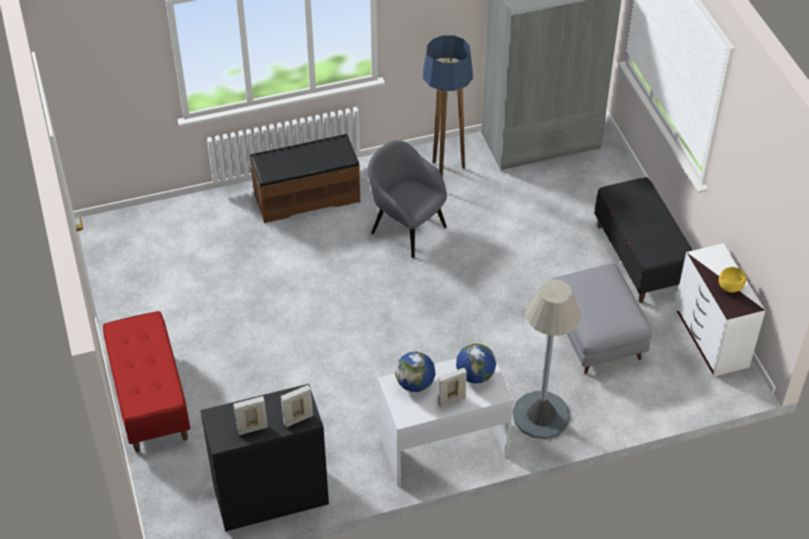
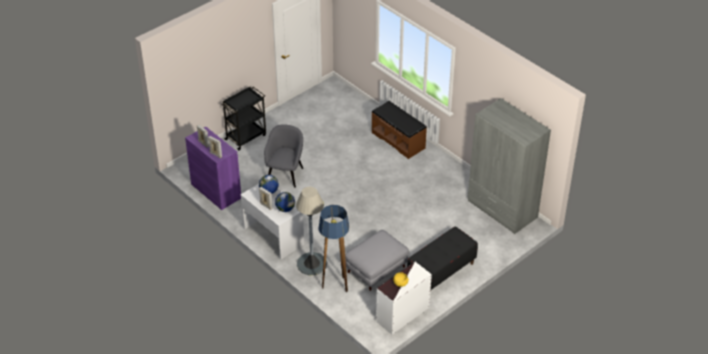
camera: 65 degrees right, 5 degrees down
red bench [103,311,190,452] -> black cart [221,86,266,150]
black cabinet [200,384,329,531] -> purple cabinet [185,127,241,210]
grey armchair [367,140,447,258] -> grey armchair moved to [264,124,303,188]
floor lamp [423,35,473,178] -> floor lamp moved to [318,205,349,292]

